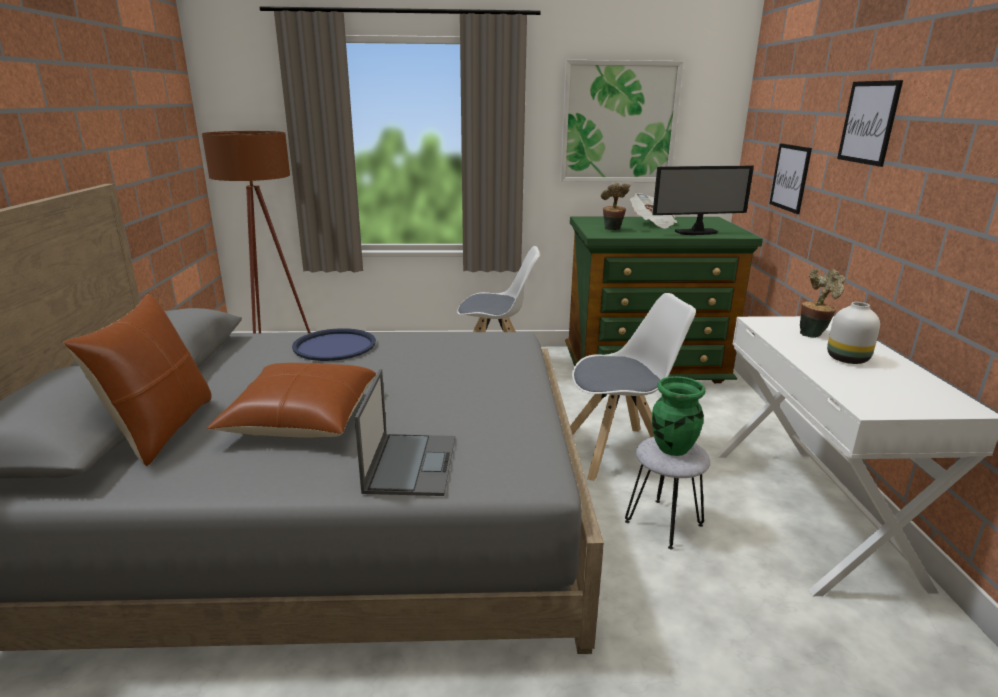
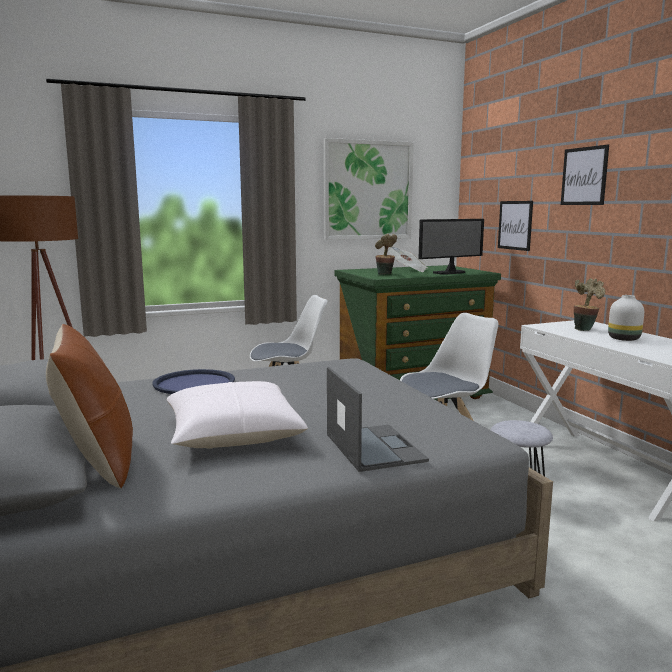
camera: 20 degrees left, 10 degrees down
brown pillow [206,363,376,438] -> white pillow [167,381,308,449]
green vase [652,376,706,456] -> none

